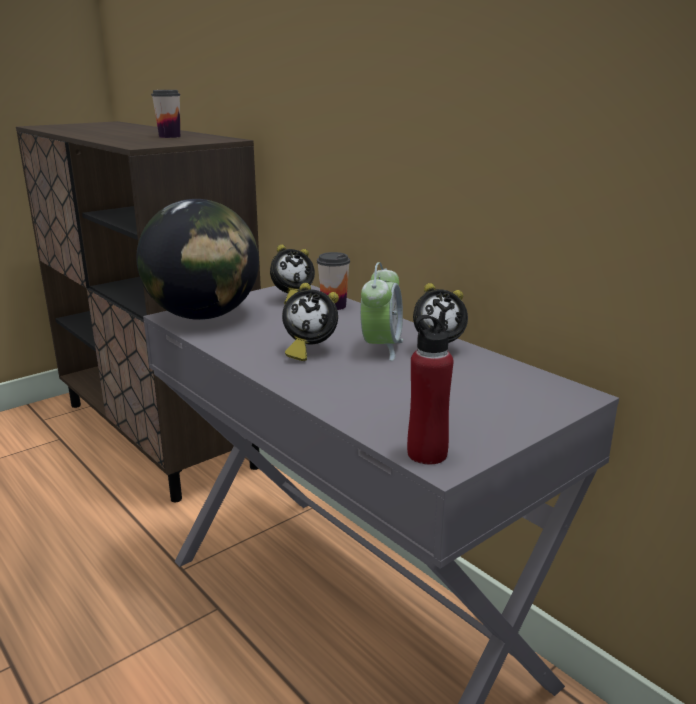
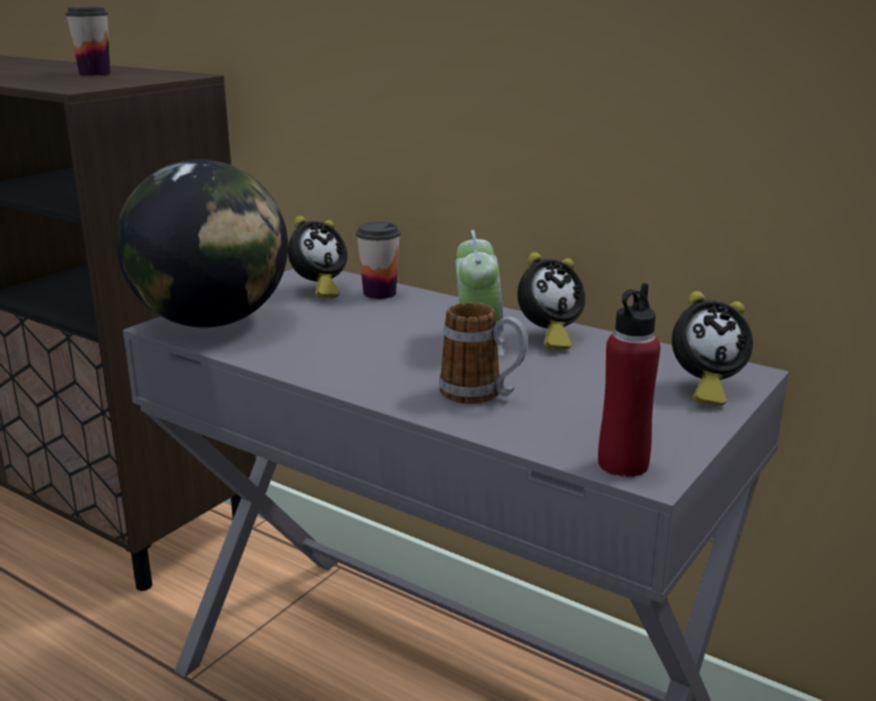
camera: 15 degrees left, 0 degrees up
alarm clock [282,283,339,361] -> alarm clock moved to [672,291,753,406]
none -> mug [439,302,528,404]

